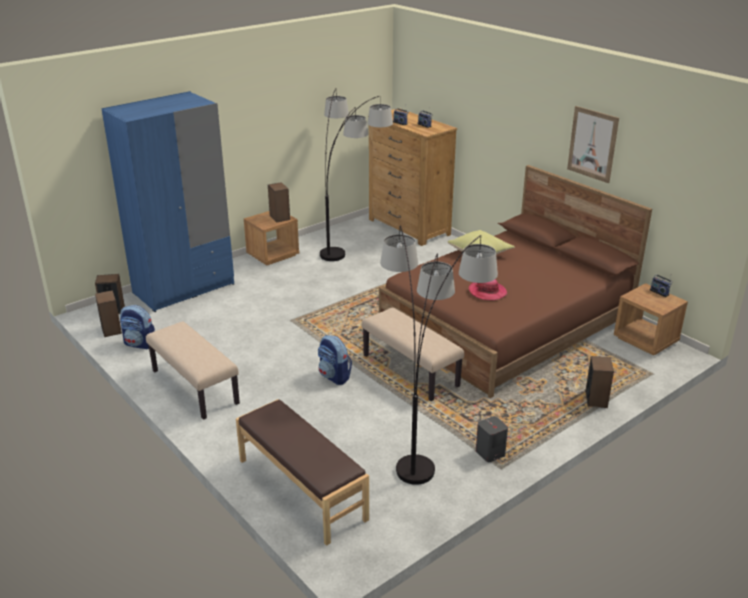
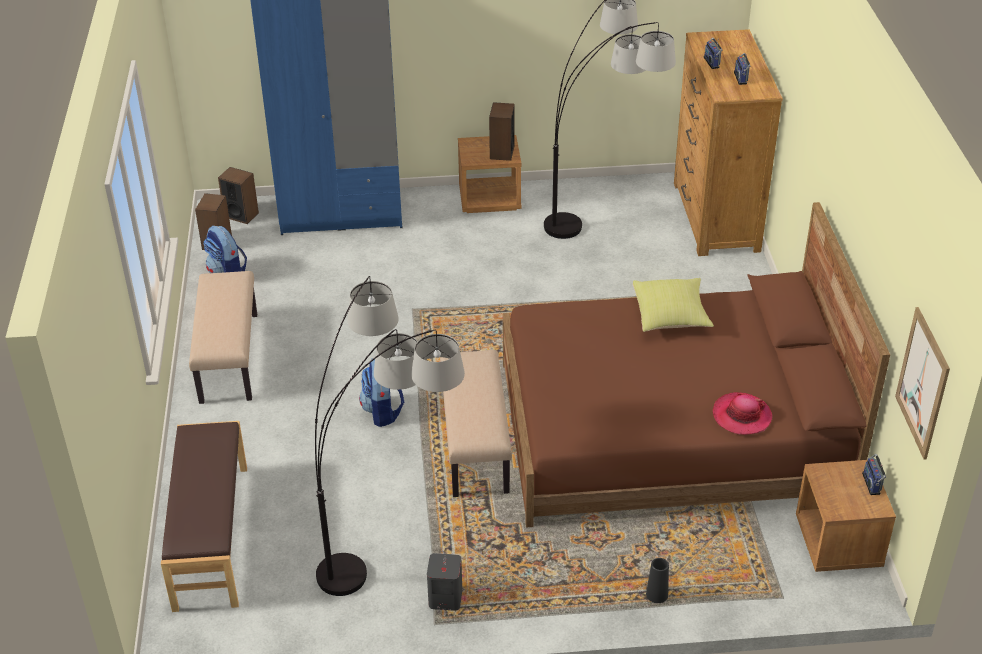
camera: 35 degrees right, 10 degrees up
hat [469,279,507,300] -> hat moved to [713,392,772,435]
picture [567,106,619,183] -> picture moved to [895,307,950,459]
speaker [585,356,614,408] -> black vase [646,558,669,603]

